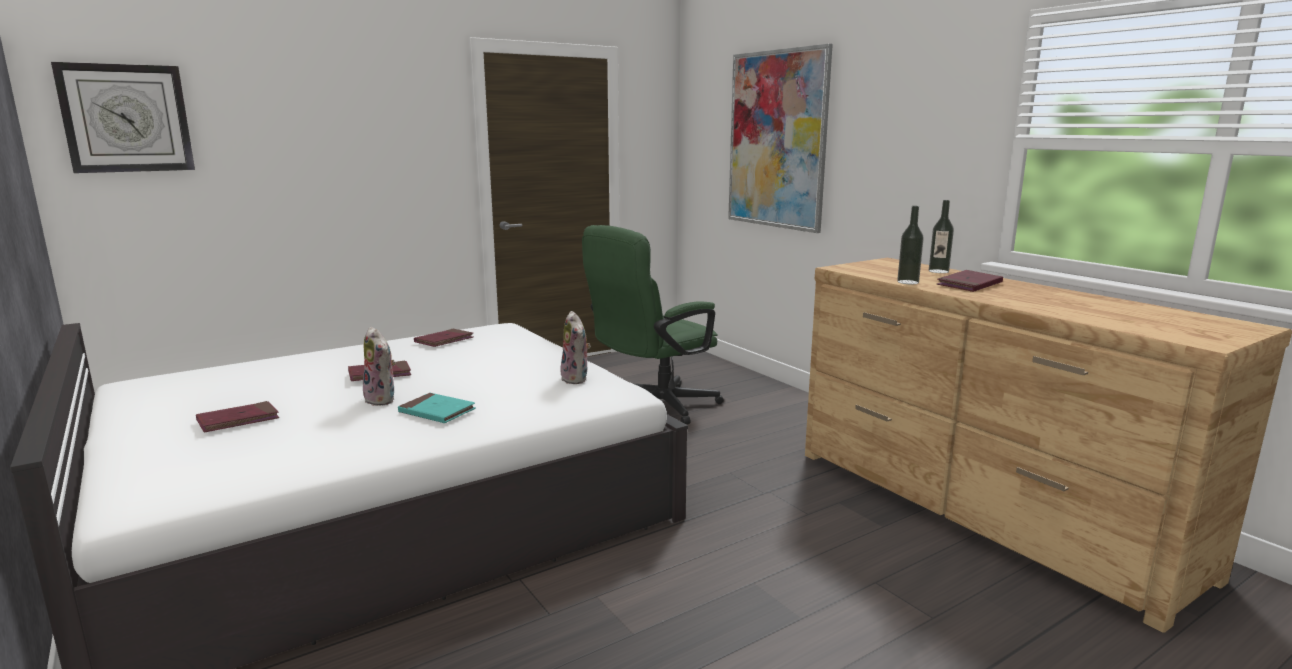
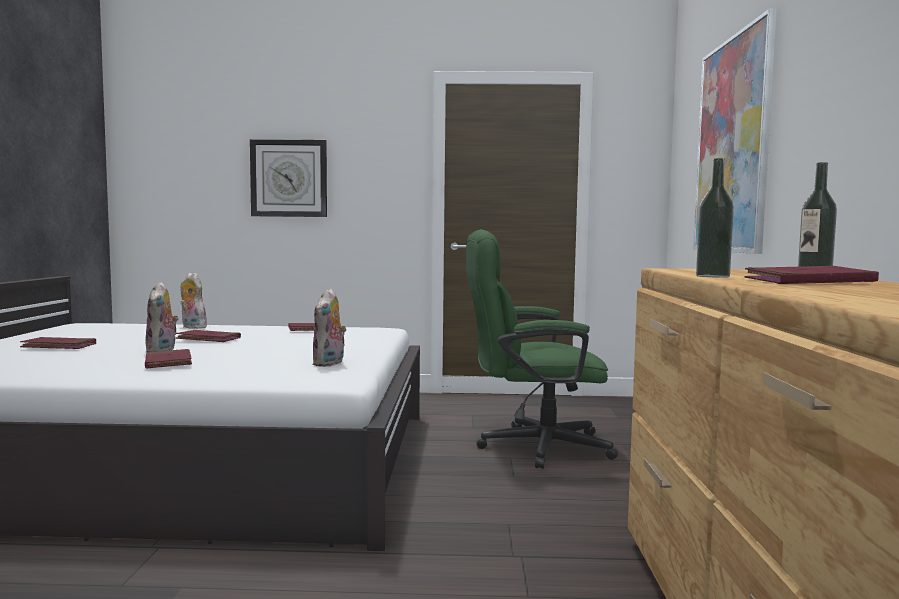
camera: 35 degrees right, 10 degrees down
wall clock [51,62,195,173] -> wall clock moved to [250,139,327,217]
turquoise book [398,393,476,423] -> red book [145,349,192,369]
none -> plush toy [180,273,207,329]

